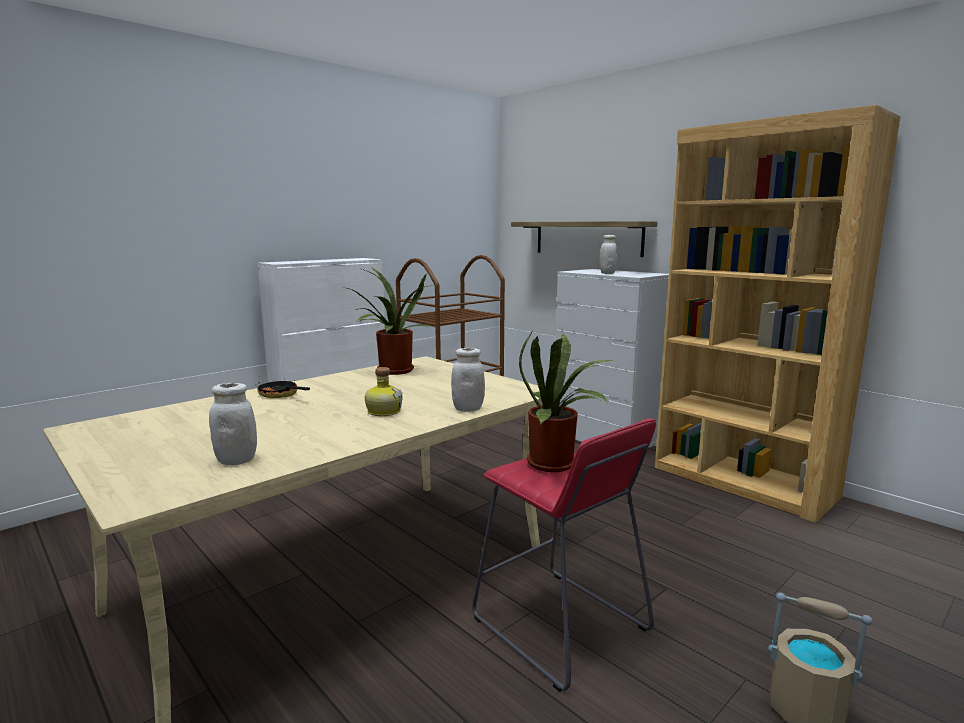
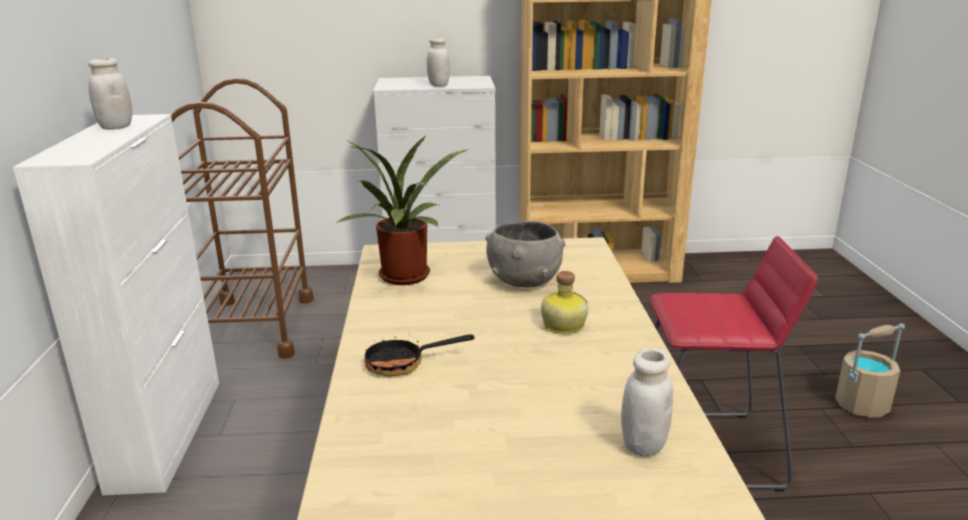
camera: 50 degrees left, 10 degrees up
white jar [451,348,485,412] -> white jar moved to [88,58,132,130]
shelf [511,221,658,257] -> none
potted plant [519,330,613,472] -> none
none -> grey bowl [485,221,566,288]

